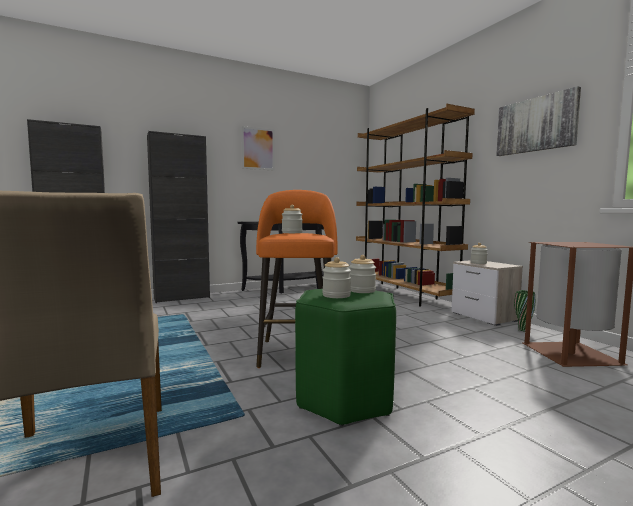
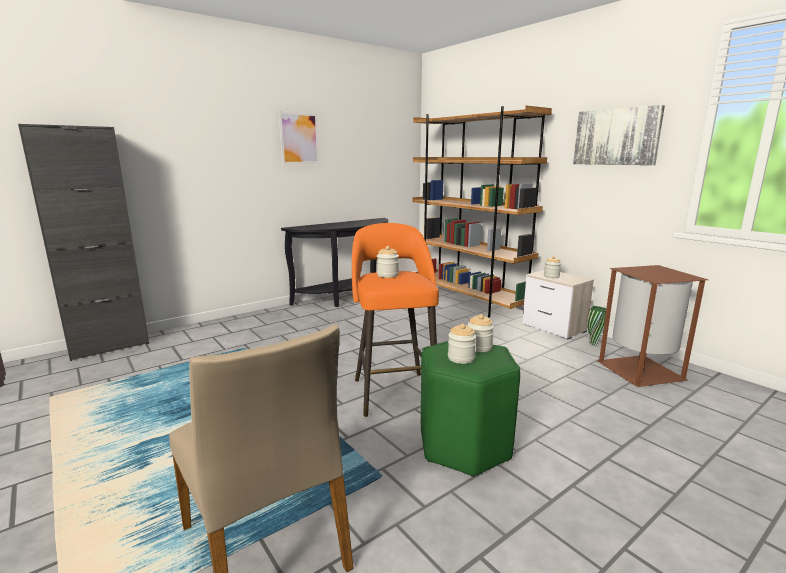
camera: 10 degrees left, 10 degrees up
black cabinet [147,131,210,303] -> none

